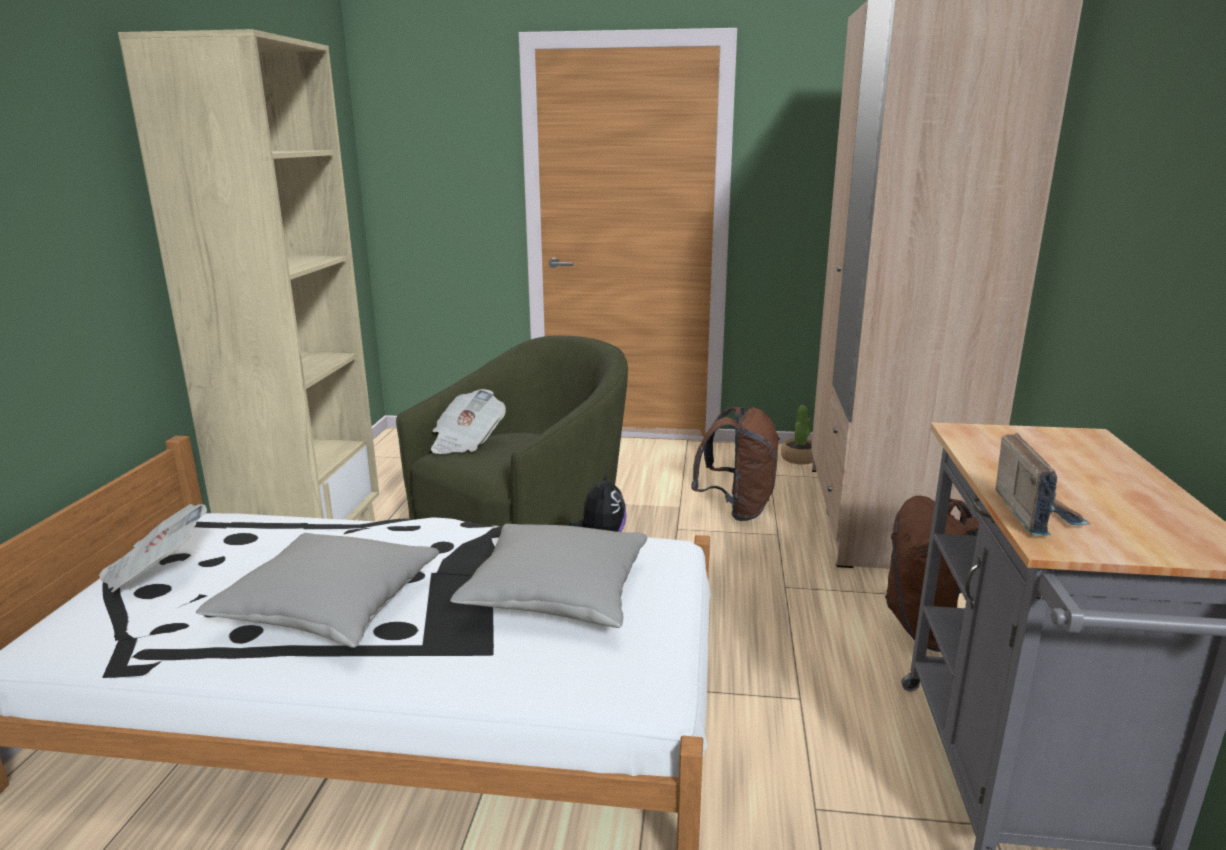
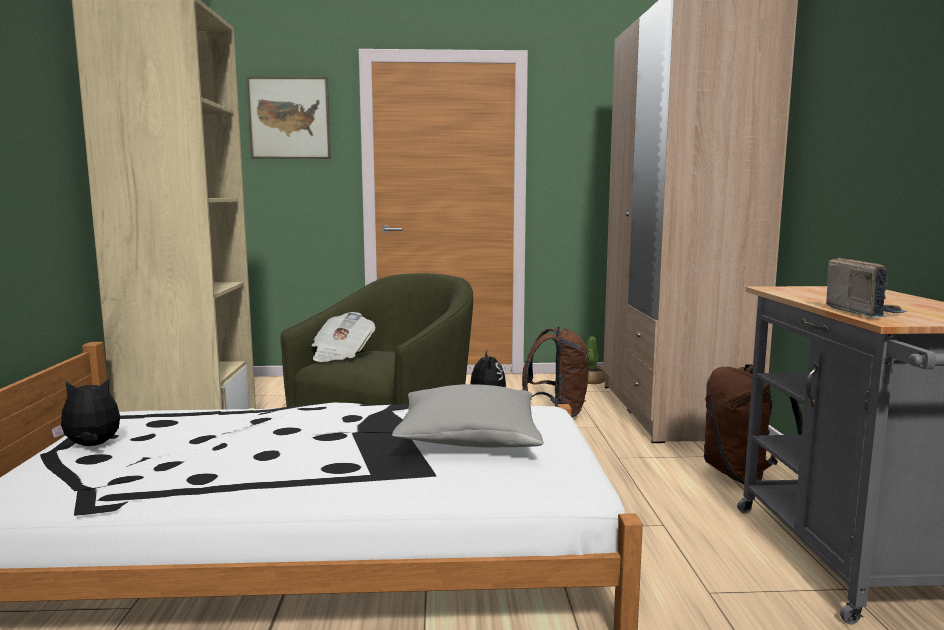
camera: 10 degrees left, 10 degrees down
newspaper [99,504,207,593] -> plush toy [51,379,120,446]
grey pillow [196,533,439,648] -> none
none -> picture [246,76,331,159]

